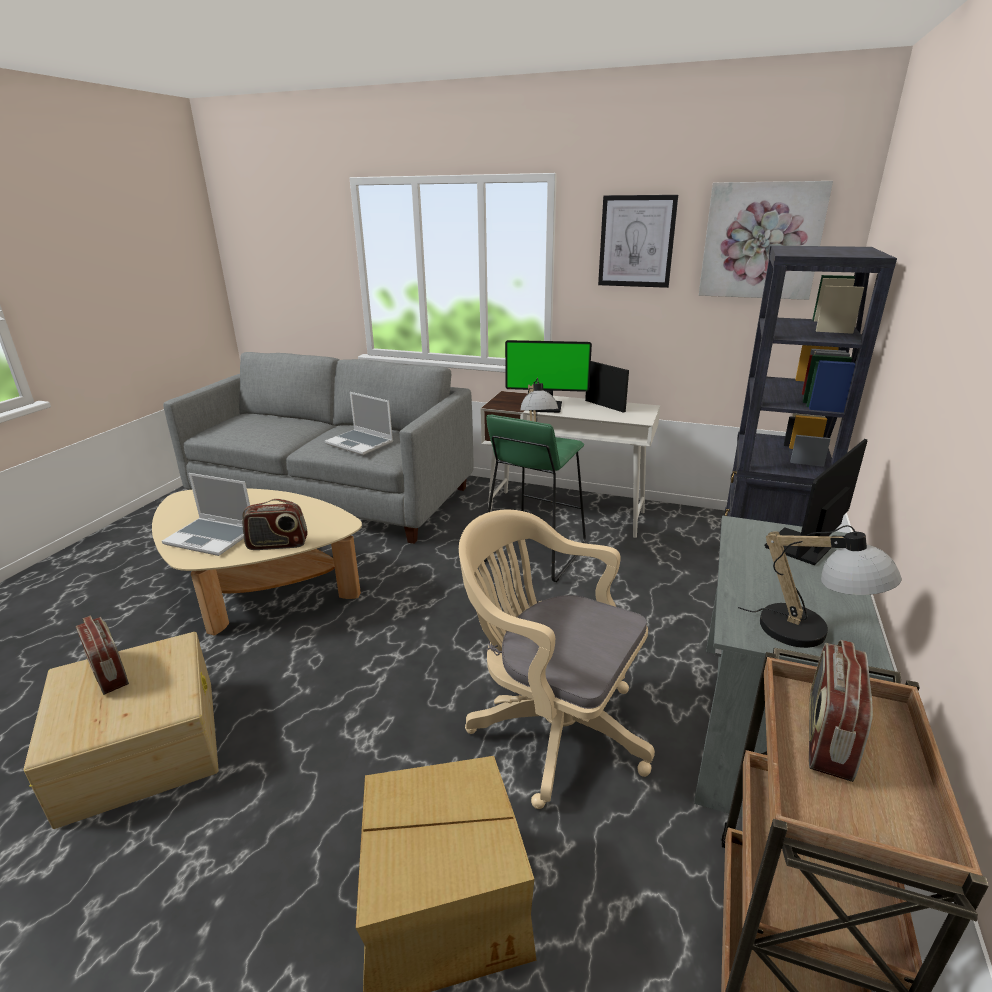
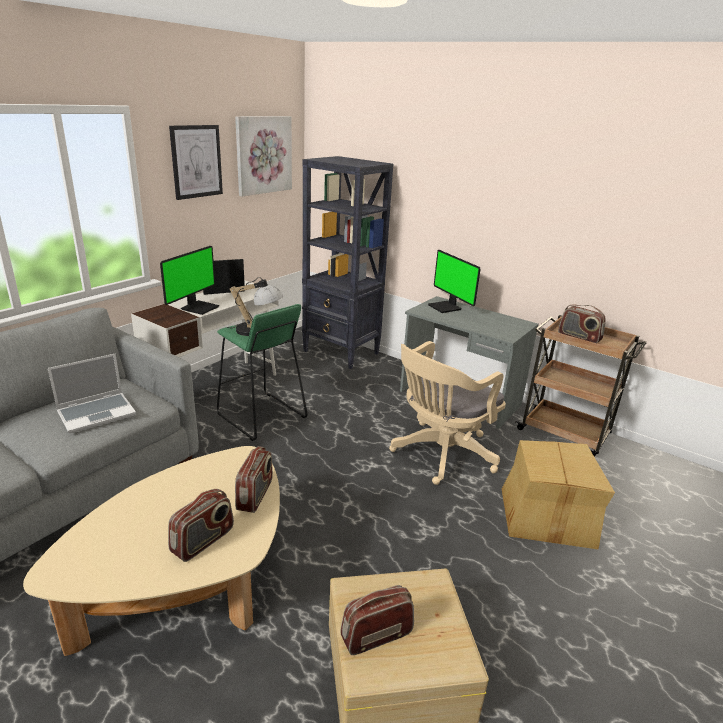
camera: 75 degrees left, 0 degrees up
laptop [162,473,250,556] -> radio [168,489,234,562]
table lamp [738,525,902,648] -> none

